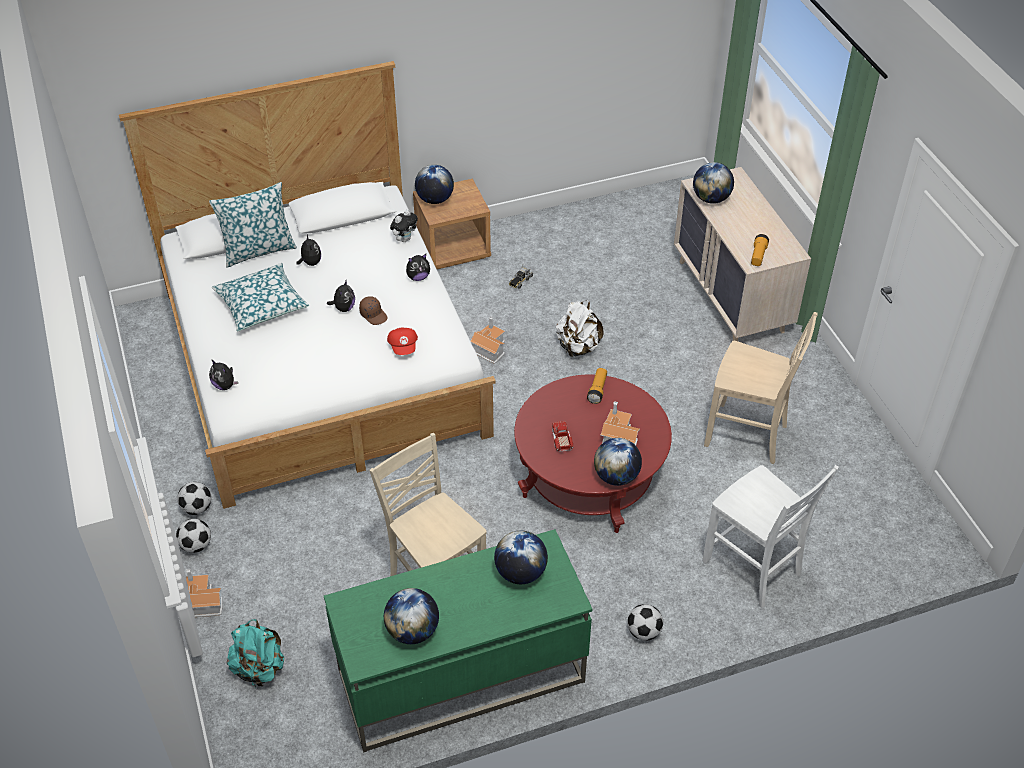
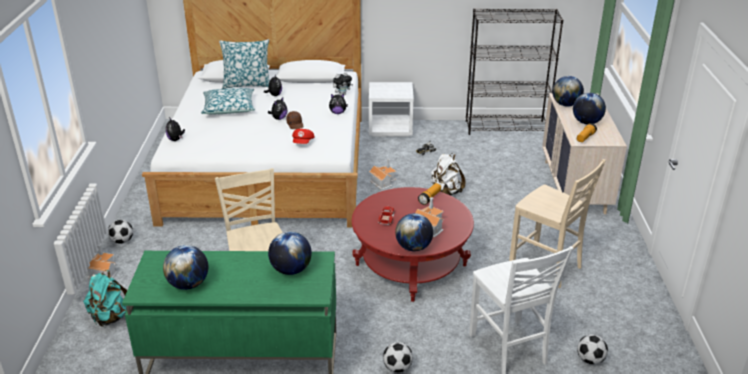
camera: 20 degrees right, 15 degrees down
football [177,482,211,515] -> football moved to [577,334,608,365]
brown nightstand [413,178,491,269] -> white nightstand [369,82,414,137]
globe [415,165,454,204] -> globe moved to [573,93,606,125]
none -> black bookcase [466,8,563,135]

